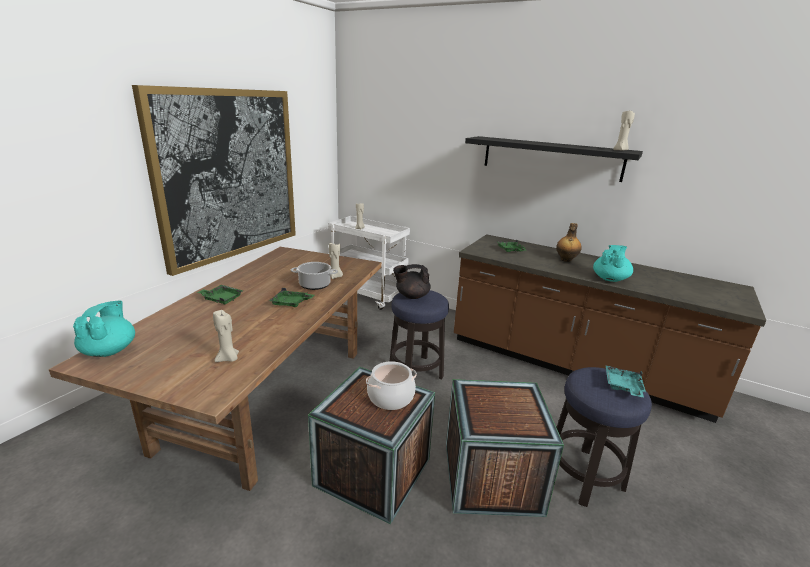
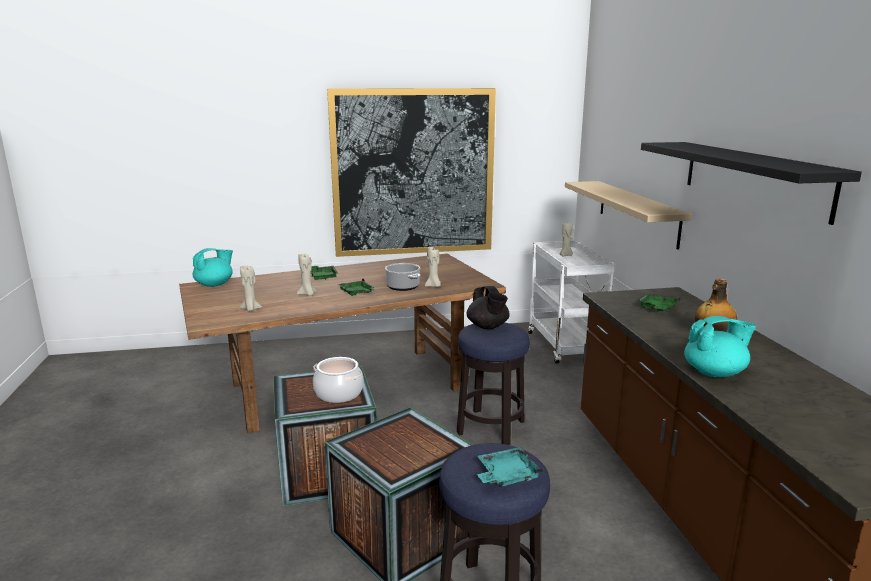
camera: 50 degrees right, 5 degrees down
black teapot [393,264,431,299] -> black teapot turned 150 degrees counterclockwise [466,286,510,329]
beige candle [613,111,635,150] -> beige candle moved to [297,254,317,296]
none -> beige shelf [565,181,692,249]

